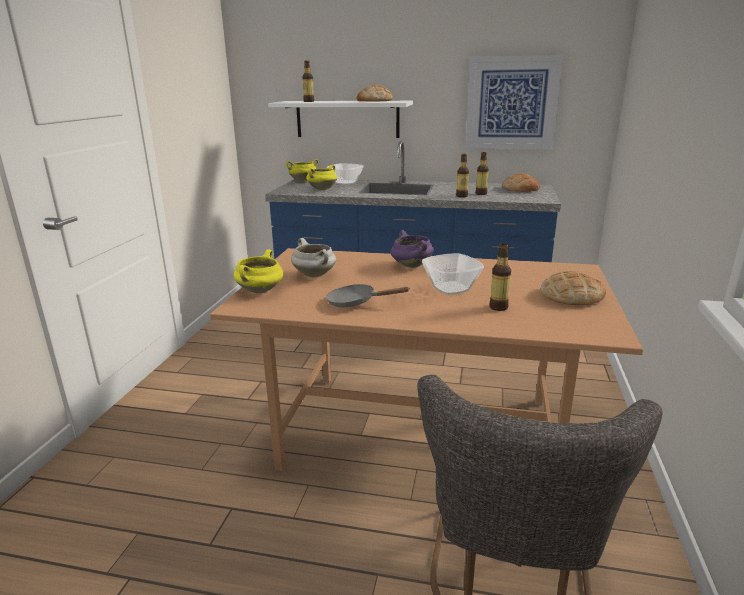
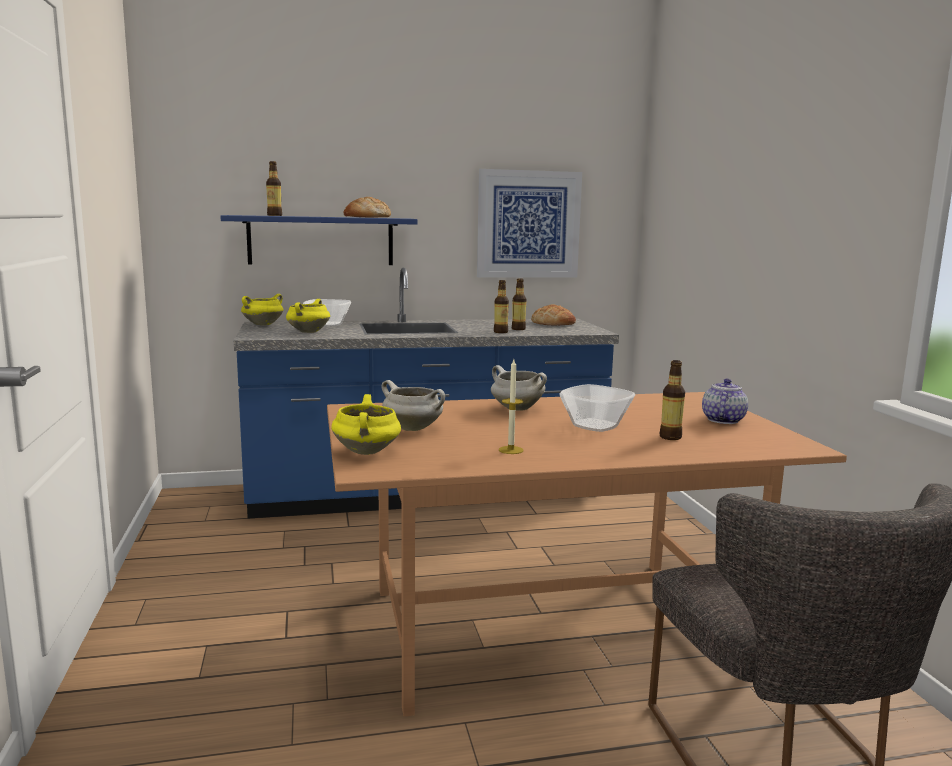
camera: 25 degrees left, 10 degrees down
white shelf [268,101,413,138] -> blue shelf [220,215,418,265]
grey frying pan [326,284,409,307] -> candle [499,360,523,454]
purple cooking pot [390,230,434,268] -> white cooking pot [491,365,547,411]
bread [541,271,606,305] -> teapot [702,378,748,424]

